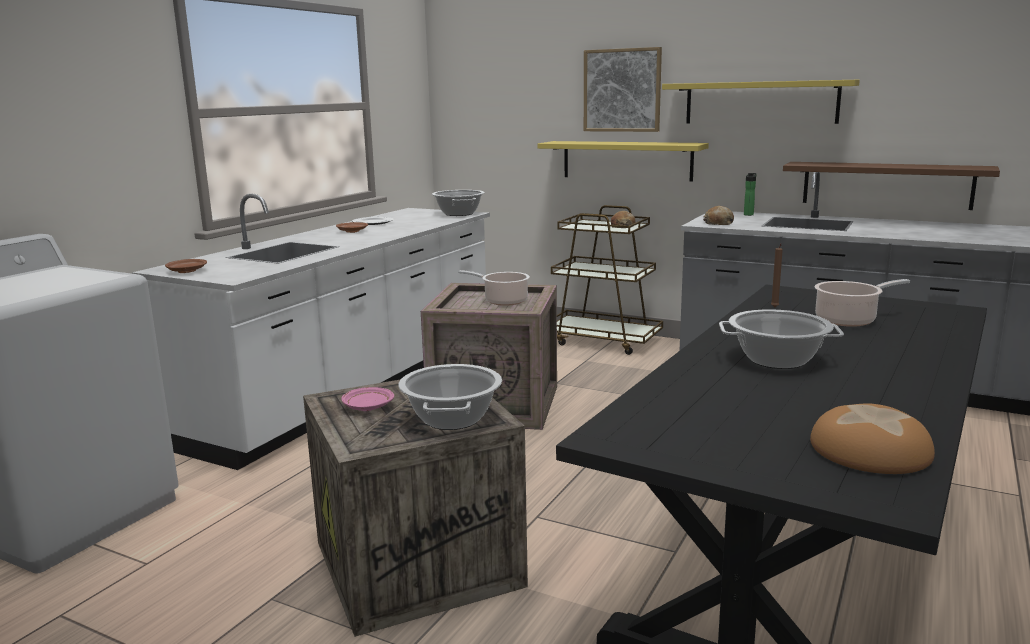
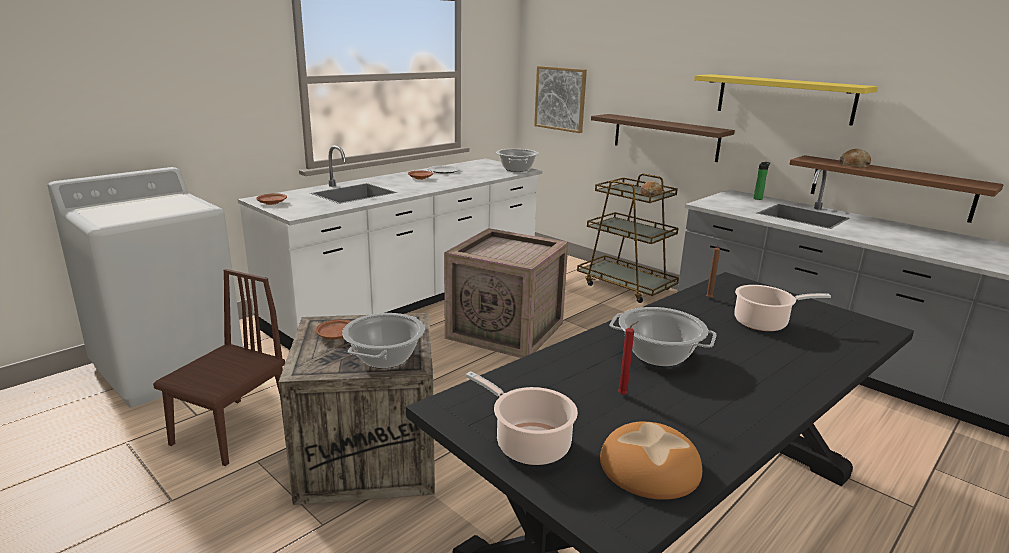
camera: 15 degrees right, 5 degrees up
pink plate [341,387,394,411] -> brown plate [316,319,351,339]
cooking pot [458,270,530,306] -> cooking pot moved to [465,371,578,465]
yellow shelf [538,141,709,182] -> brown shelf [591,114,735,162]
picture [584,47,662,132] -> picture moved to [534,66,587,133]
bread [703,206,734,225] -> bread moved to [839,149,871,168]
none -> brown chair [153,269,285,466]
none -> red candle [618,321,639,395]

